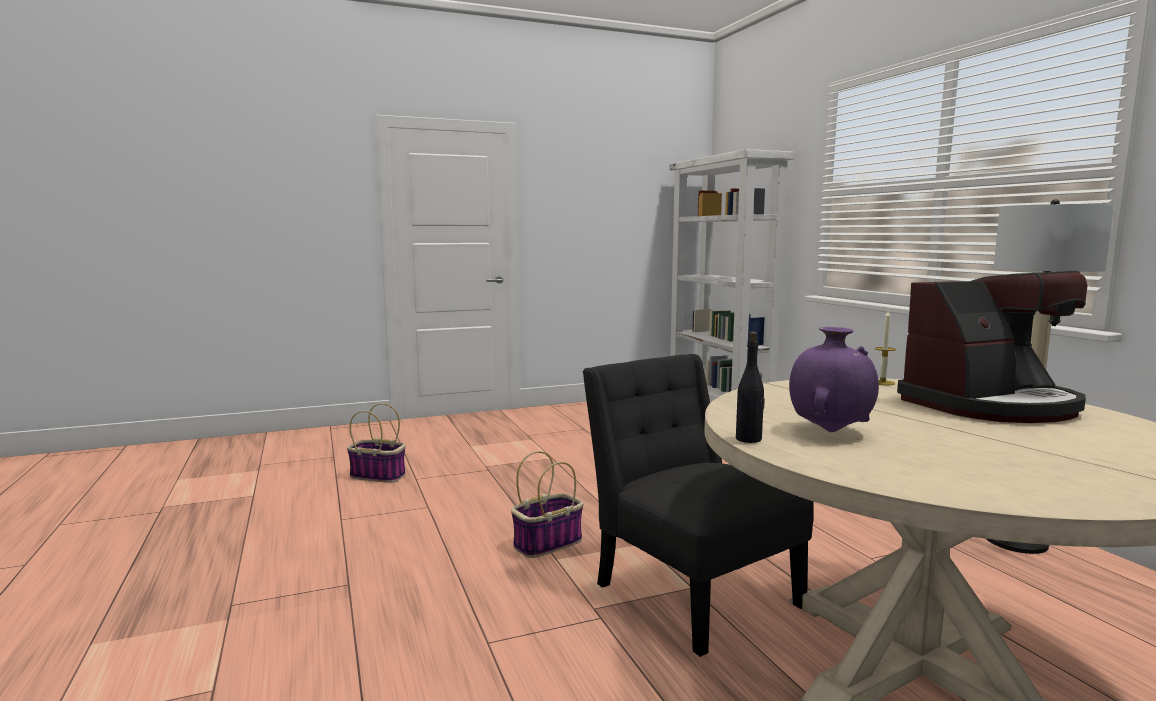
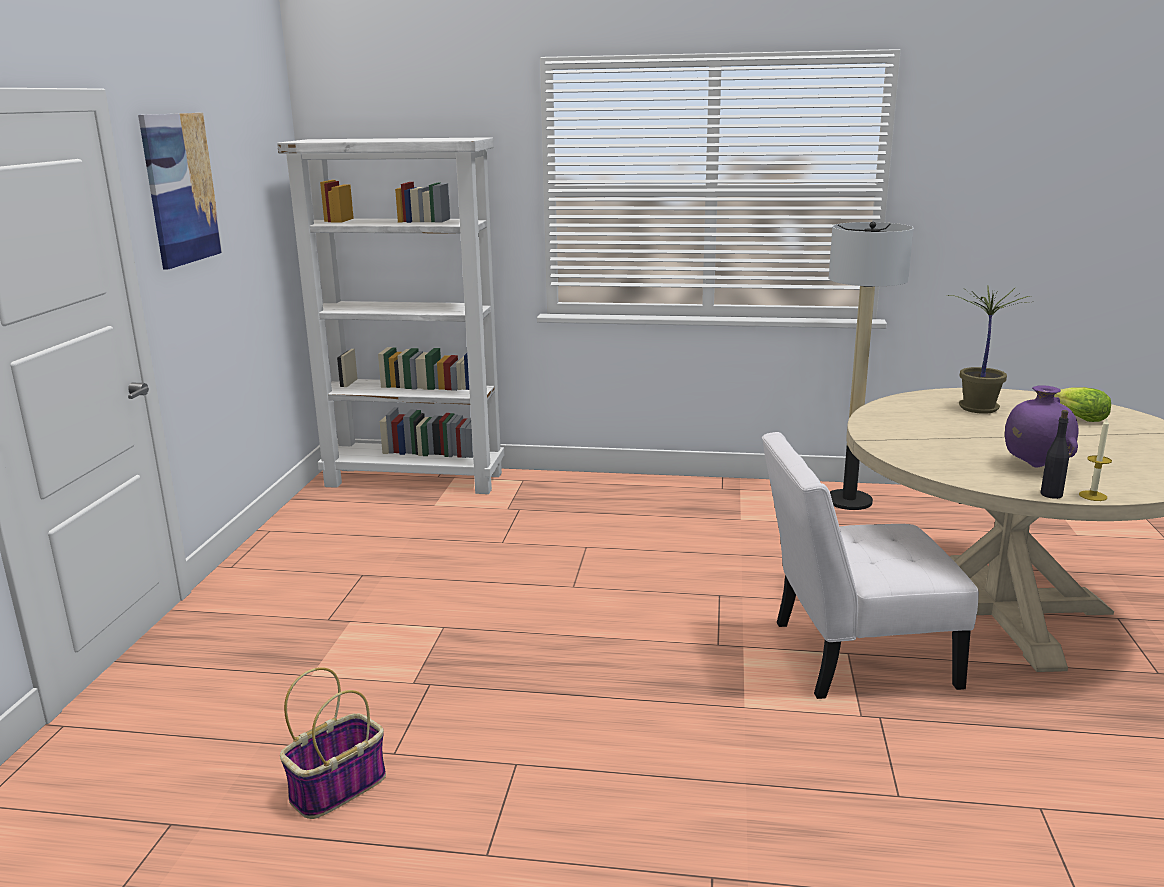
camera: 60 degrees left, 10 degrees up
basket [511,451,584,558] -> none
black chair [582,354,813,657] -> white chair [762,432,979,699]
candle [875,311,896,385] -> candle moved to [1079,418,1112,501]
coffee machine [897,271,1087,423] -> potted plant [947,286,1030,414]
none -> picture [138,113,223,269]
none -> lettuce [1054,387,1111,422]

